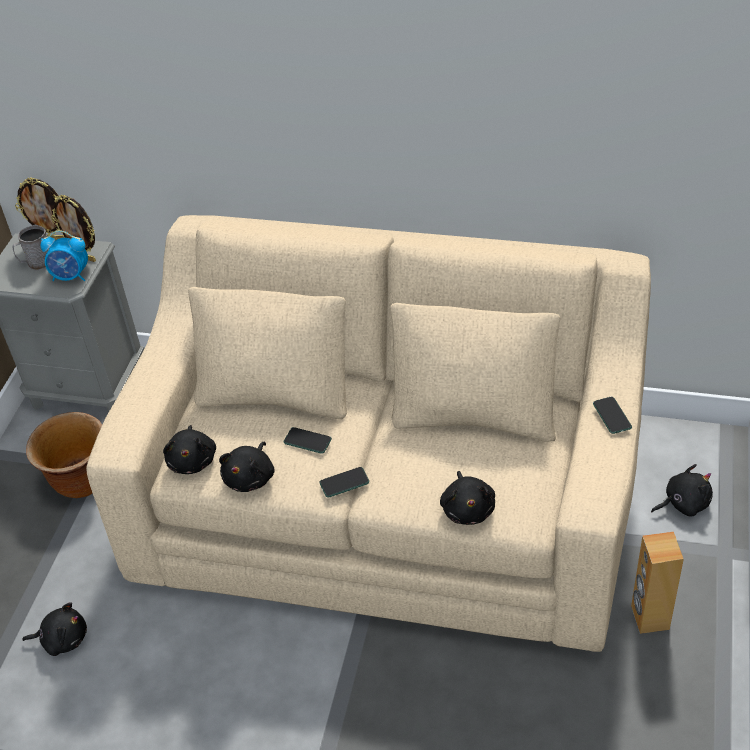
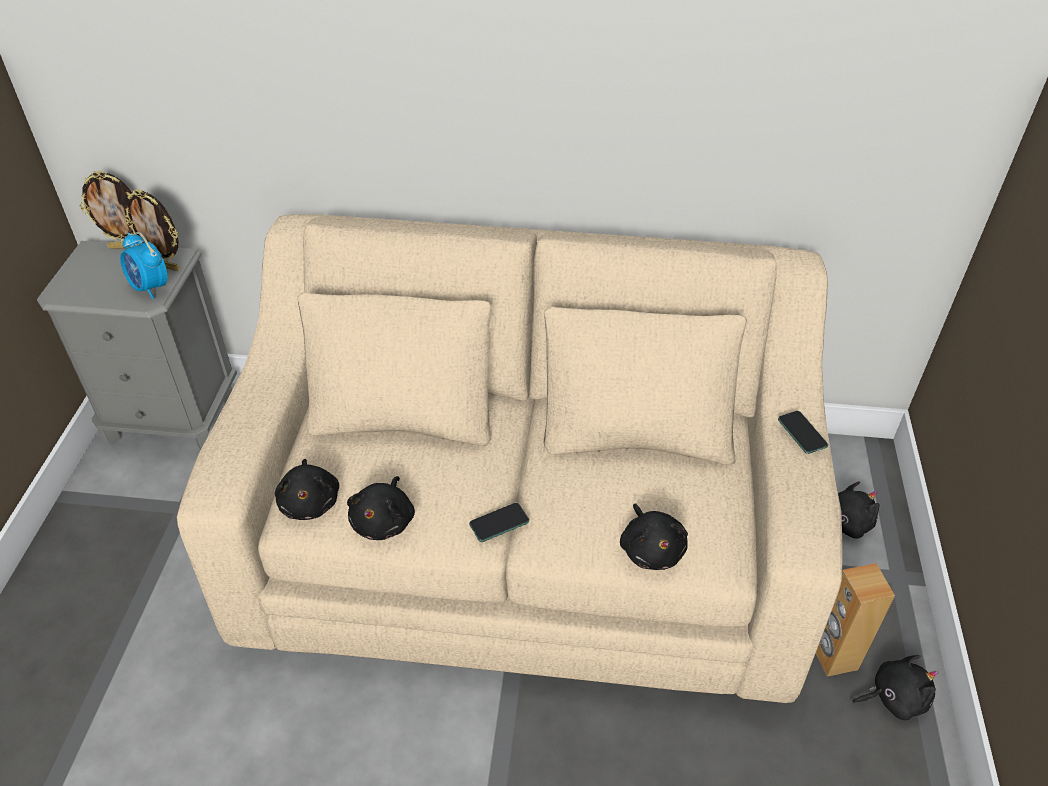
camera: 10 degrees left, 0 degrees up
grey mug [12,225,50,270] -> none
black plush toy [22,602,87,656] -> black plush toy moved to [852,655,938,720]
brown planter [26,412,102,498] -> none
alarm clock [41,230,88,281] -> alarm clock turned 45 degrees clockwise [120,232,167,299]
phone [283,427,332,454] -> none

